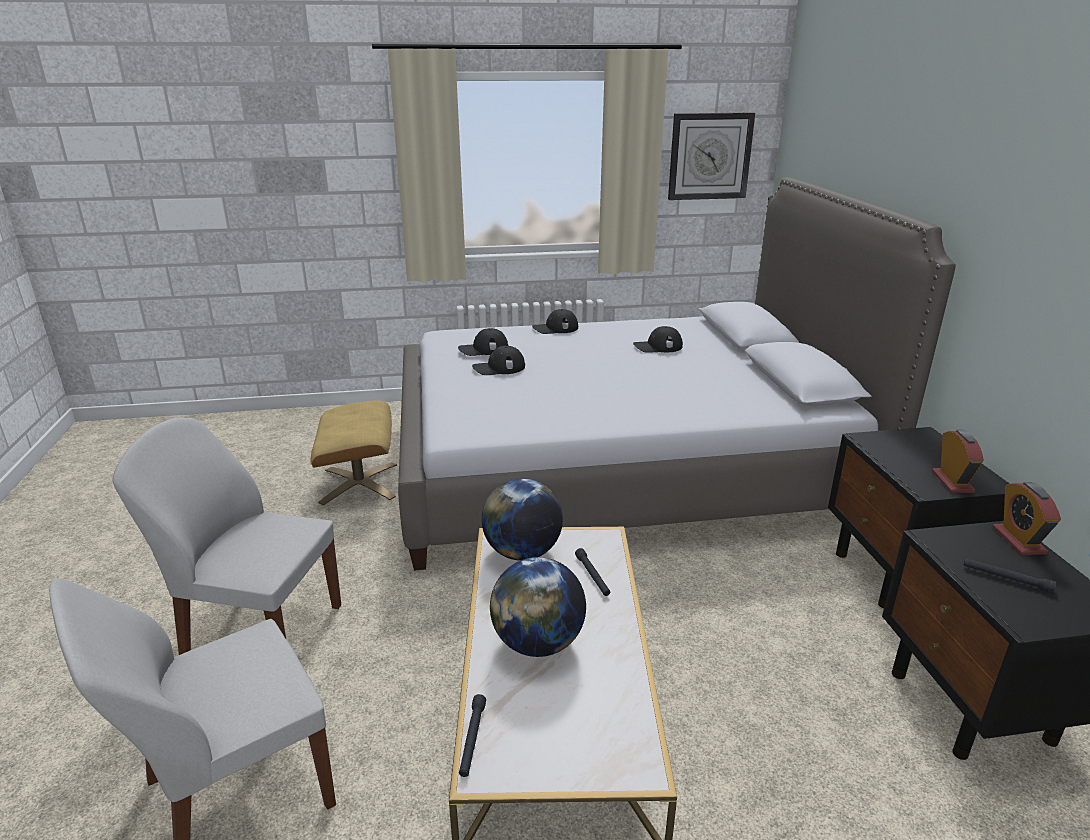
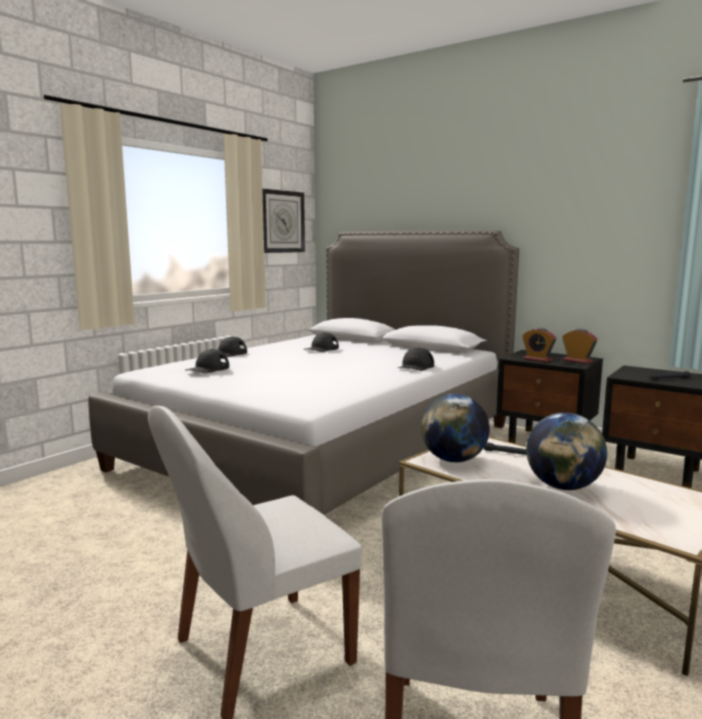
camera: 45 degrees left, 15 degrees down
beige ottoman [310,400,397,506] -> none
black flashlight [459,694,486,777] -> none
black cap [472,346,525,375] -> black cap moved to [398,348,434,371]
alarm clock [993,482,1061,555] -> alarm clock moved to [522,328,556,362]

